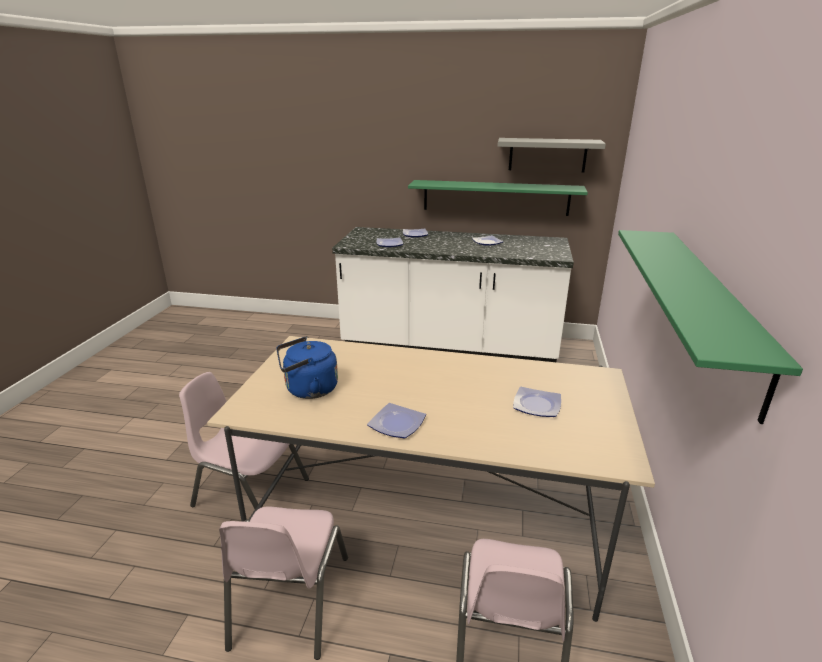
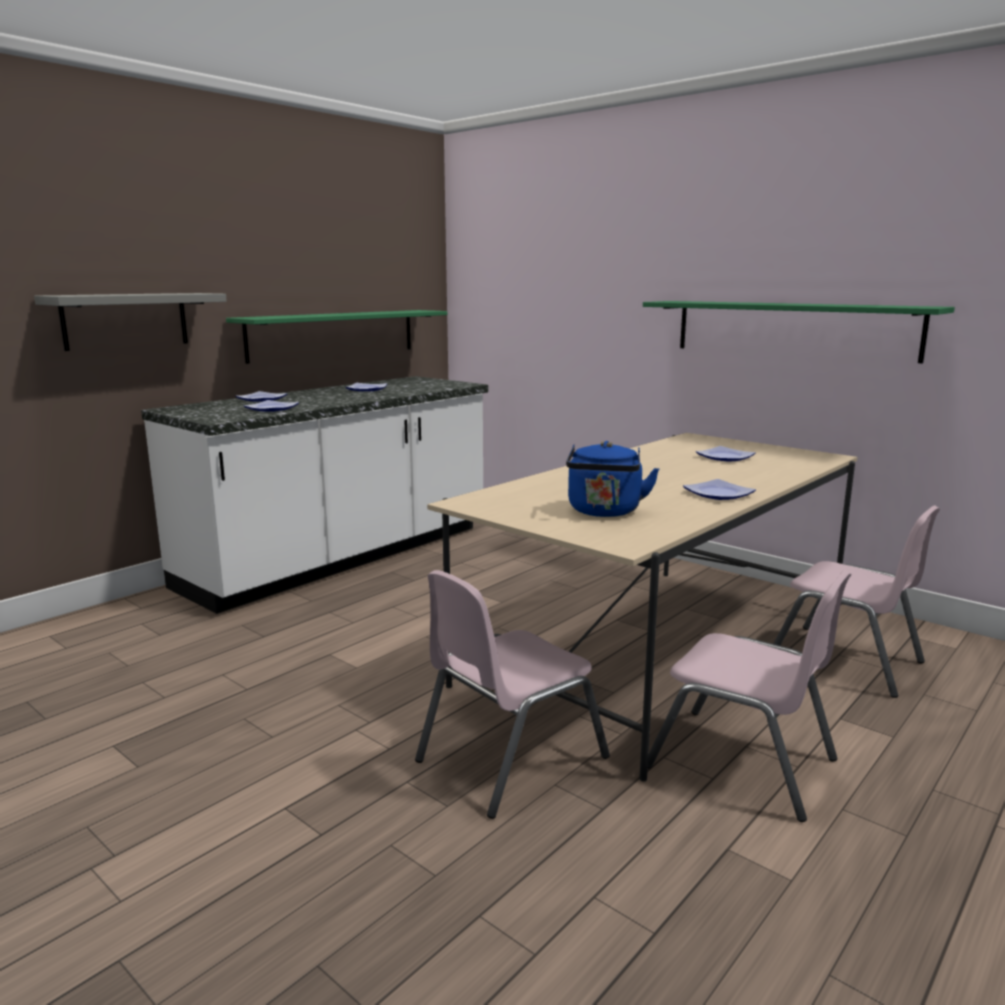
camera: 60 degrees left, 10 degrees down
grey shelf [497,138,606,173] -> grey shelf moved to [34,293,227,351]

